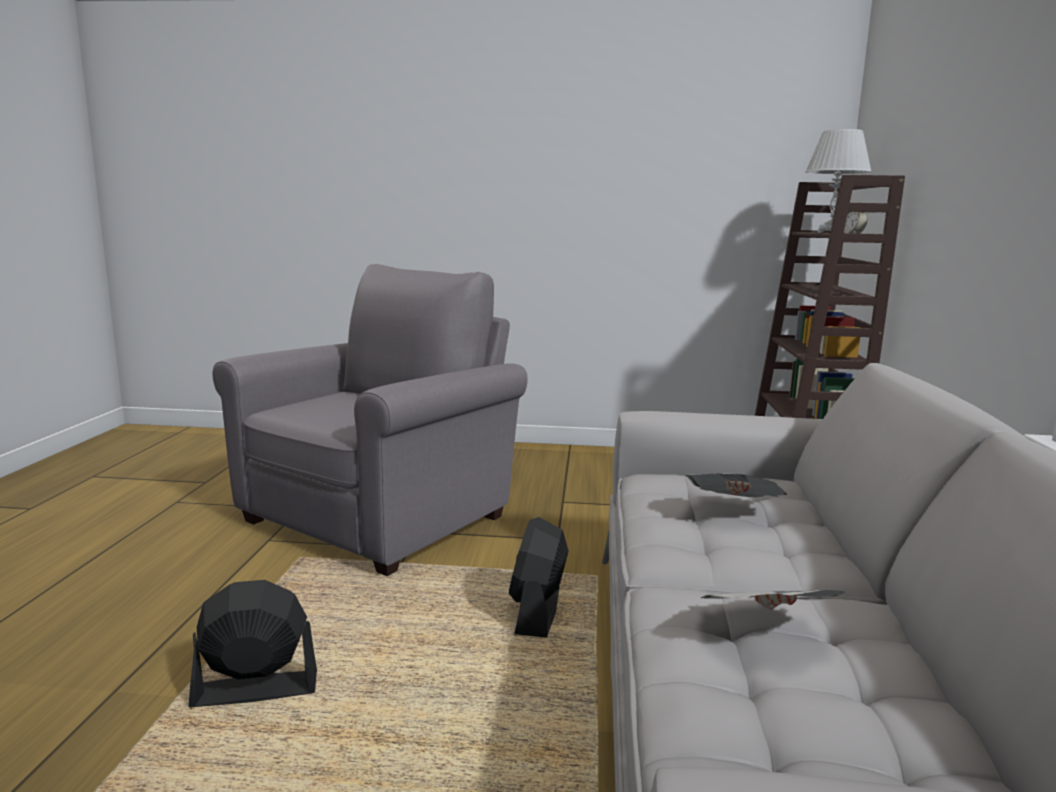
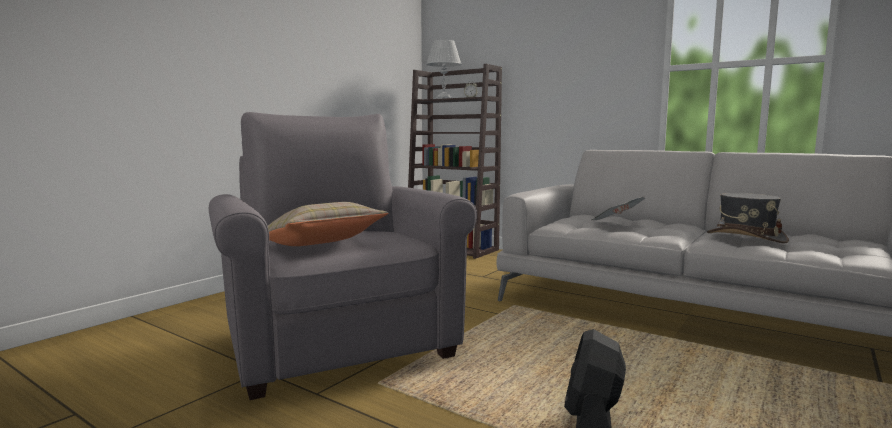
camera: 60 degrees left, 5 degrees down
black fan [509,517,569,638] -> none
newspaper [701,590,844,610] -> grey hat [707,193,789,244]
none -> beige pillow [268,202,388,246]

